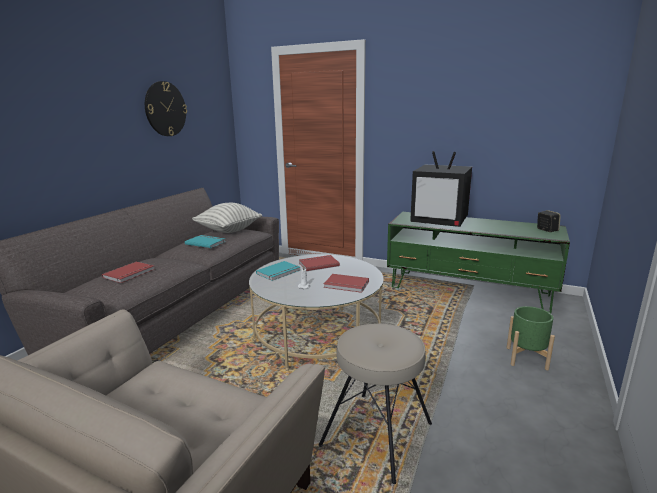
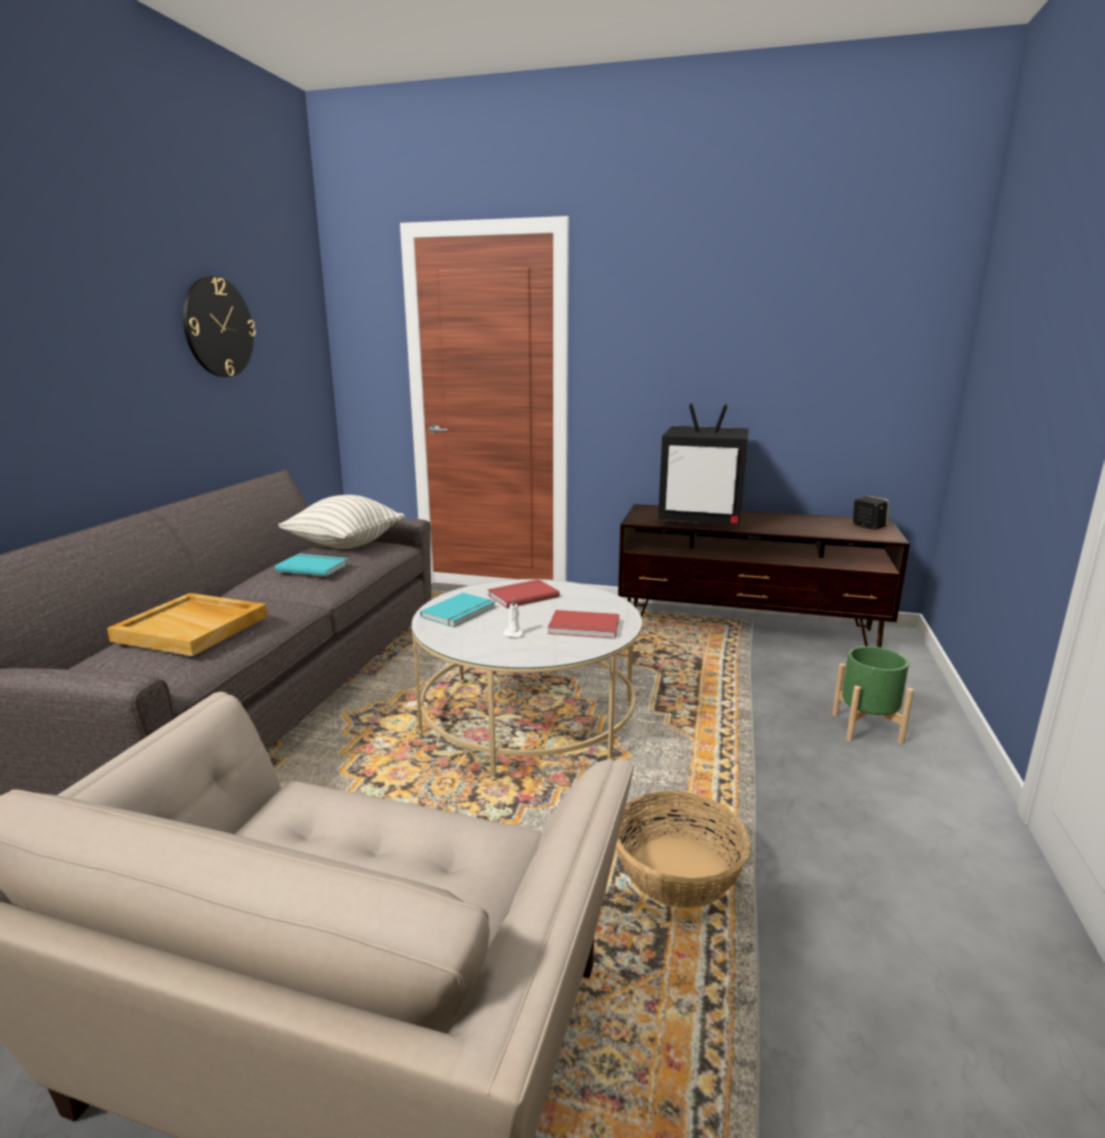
camera: 10 degrees left, 0 degrees up
red book [102,262,155,283] -> beige tray [107,593,268,656]
beige stool [318,324,432,484] -> basket [616,791,751,908]
green tv stand [387,212,570,313] -> brown tv stand [618,504,910,648]

